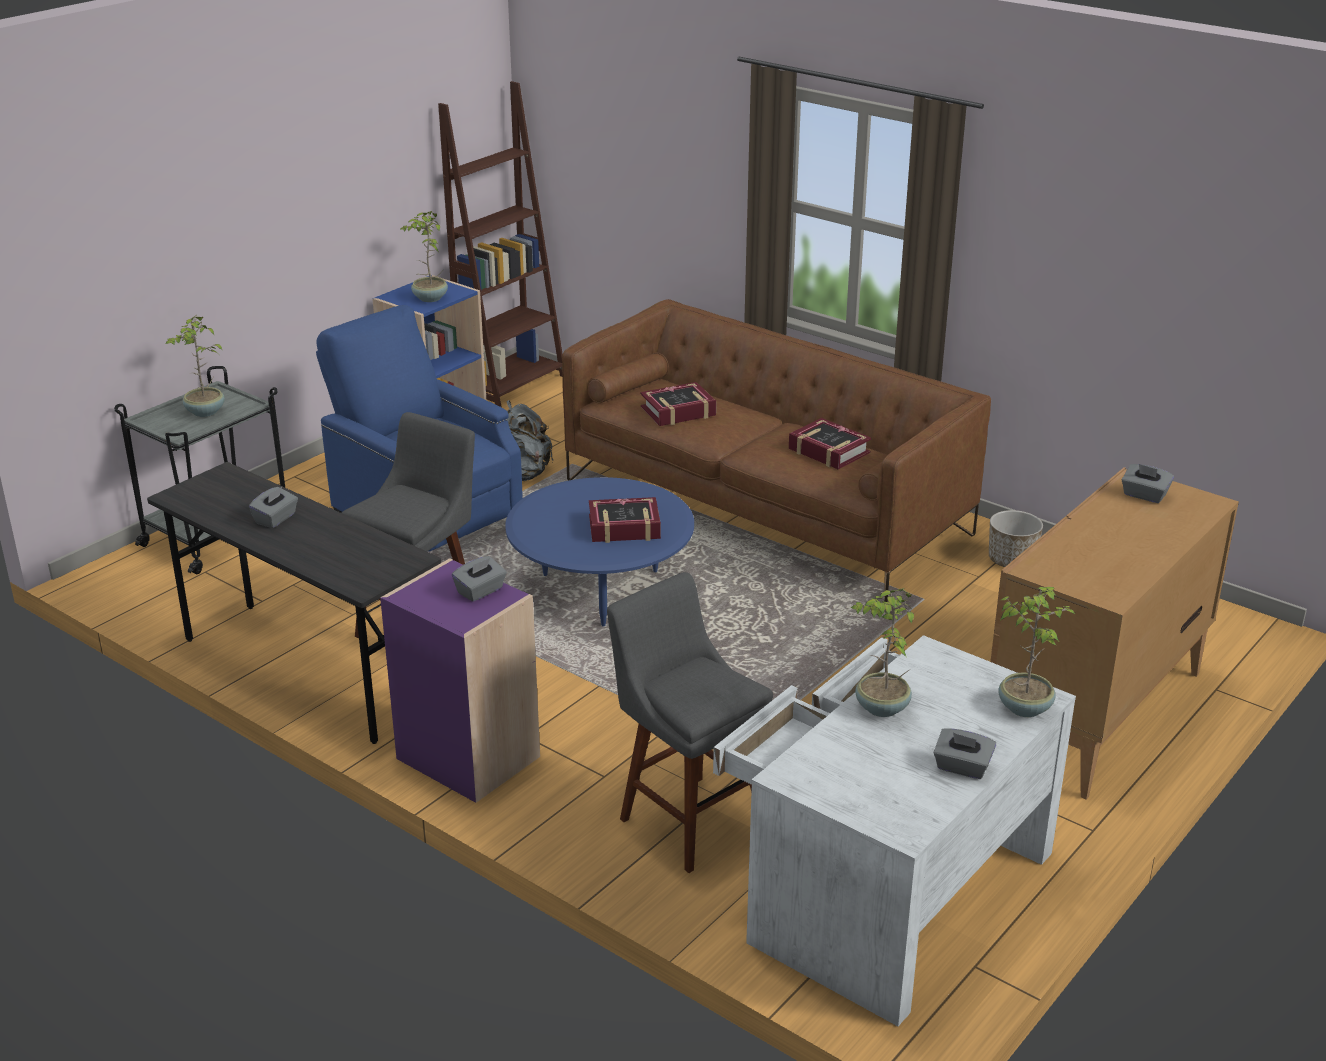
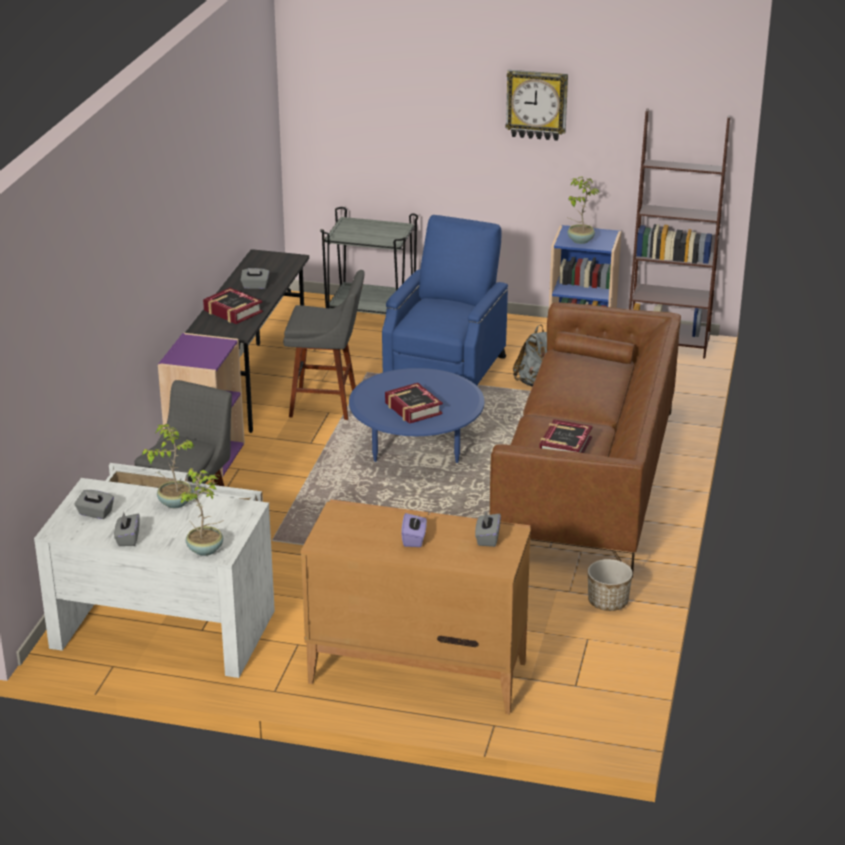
camera: 65 degrees right, 0 degrees up
potted plant [166,315,225,417] -> none
grey tissue box [452,556,507,602] -> grey tissue box moved to [75,490,114,519]
book [641,382,716,426] -> book moved to [203,288,263,324]
none -> purple tissue box [401,513,427,547]
none -> wall clock [505,70,568,141]

